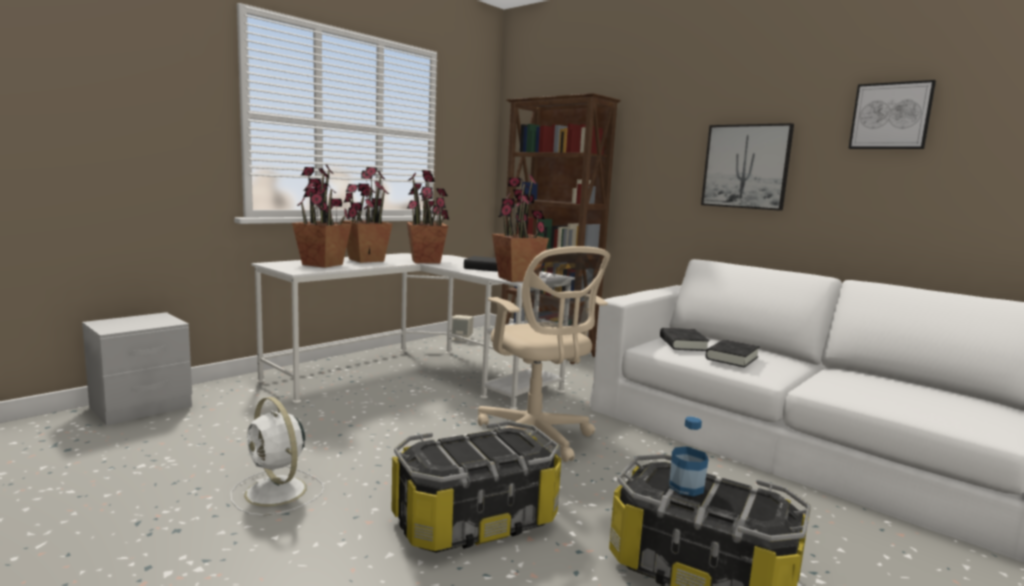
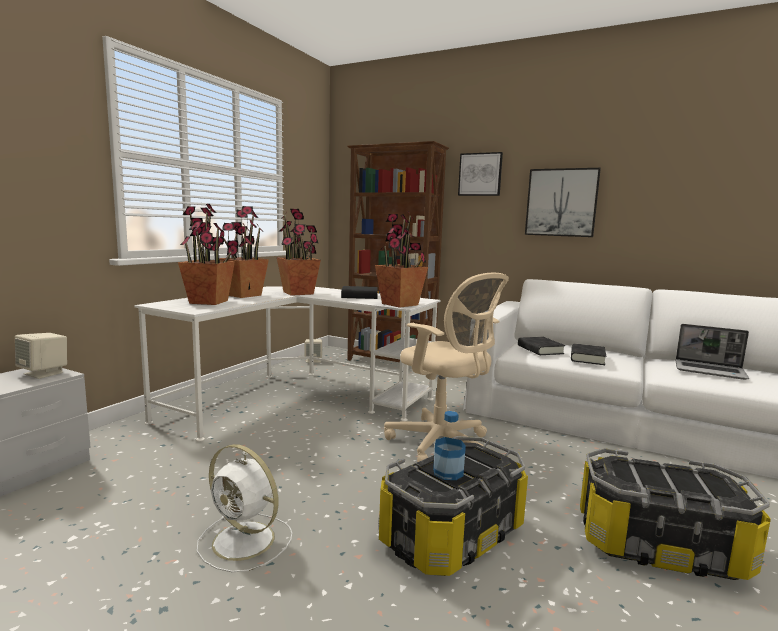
camera: 15 degrees left, 0 degrees up
bottle [669,416,709,496] -> bottle moved to [433,411,466,480]
picture [849,80,936,149] -> picture moved to [458,152,503,196]
none -> beige speaker [15,333,67,379]
none -> laptop [676,324,749,380]

